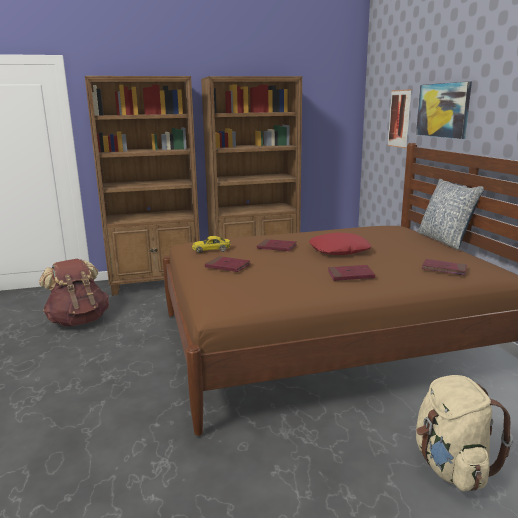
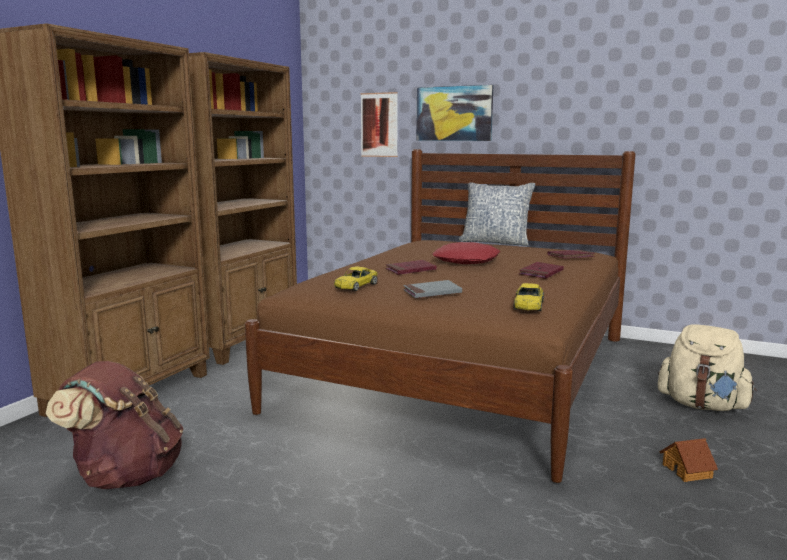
camera: 50 degrees left, 5 degrees down
red book [205,256,251,272] -> grey book [403,280,462,298]
none -> yellow toy car [513,283,544,311]
none -> toy house [659,438,718,482]

